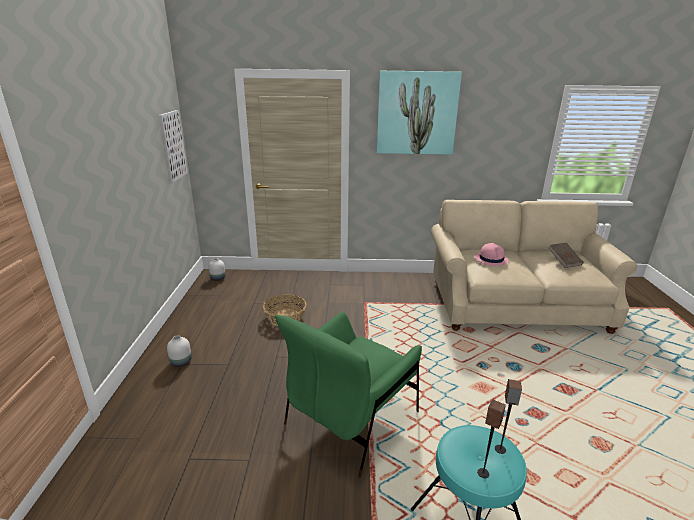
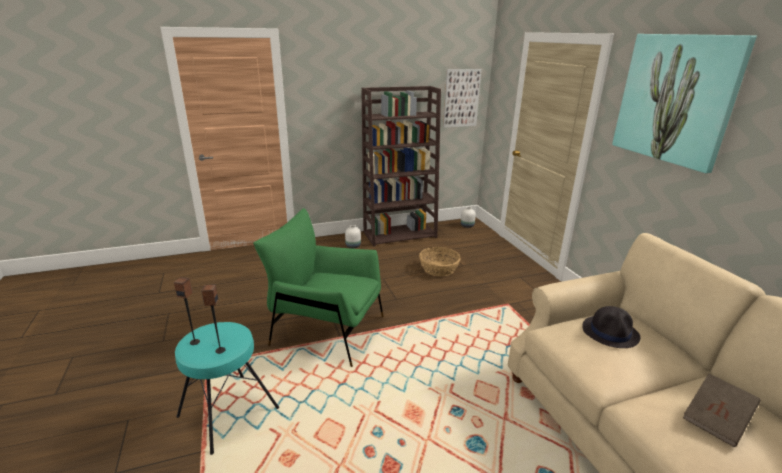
camera: 70 degrees right, 0 degrees up
pink hat [475,243,509,266] -> black hat [583,306,640,348]
none -> brown bookcase [361,86,441,247]

